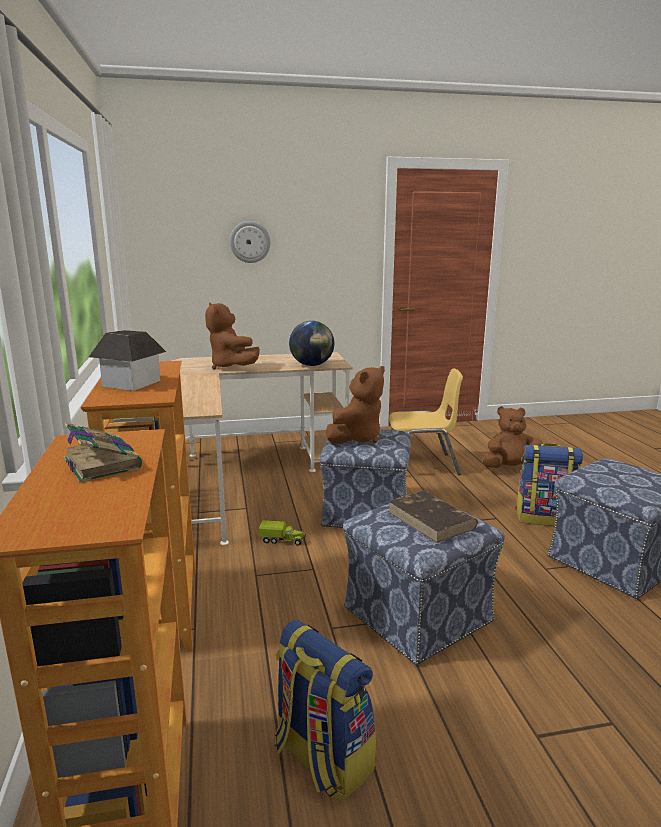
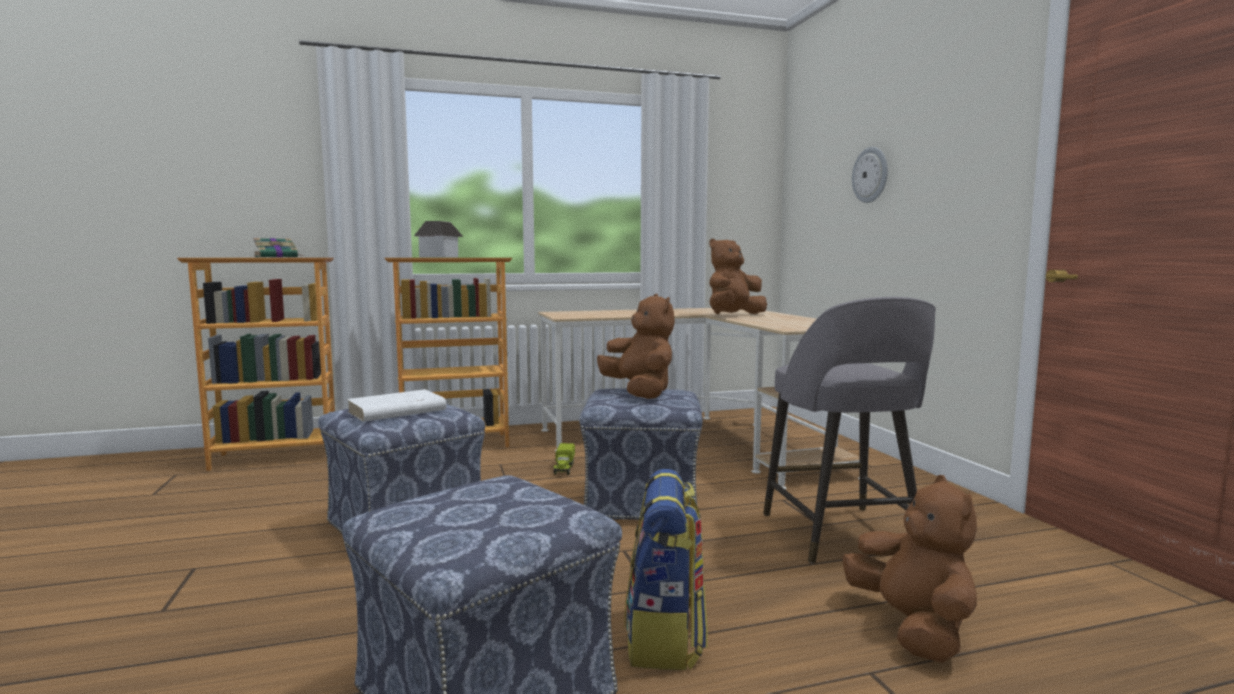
camera: 85 degrees right, 10 degrees down
backpack [275,620,376,802] -> none
globe [289,321,334,366] -> none
brown plush toy [326,366,385,444] -> brown plush toy turned 150 degrees counterclockwise [597,294,675,399]
brown book [388,491,478,543] -> white book [347,389,446,422]
yellow chair [389,368,463,475] -> grey stool [763,297,936,564]

